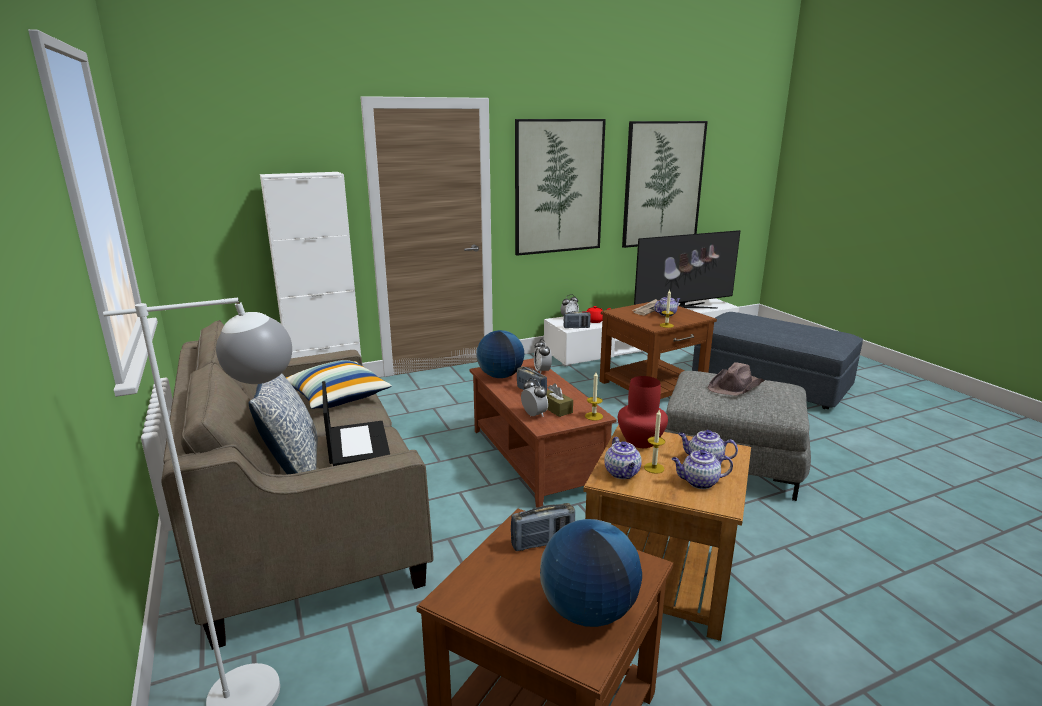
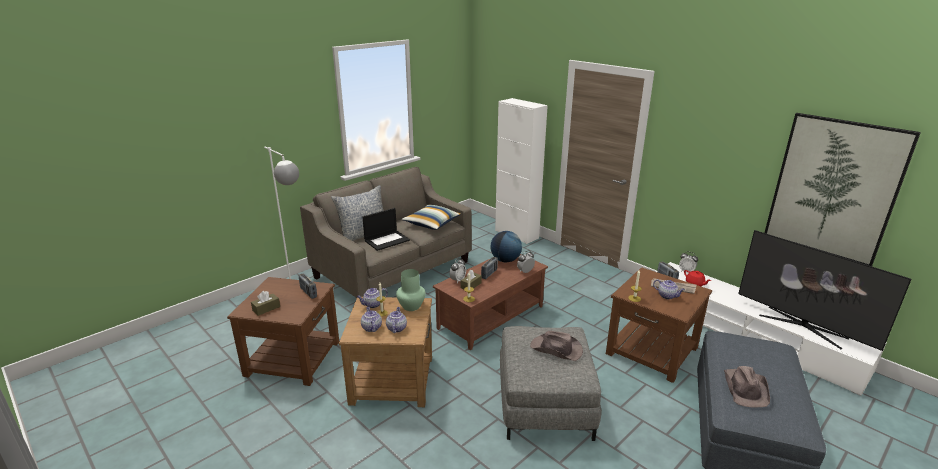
camera: 70 degrees right, 5 degrees up
picture [515,119,606,256] -> none
globe [540,519,642,627] -> brown tissue box [251,291,280,316]
red vase [618,376,668,448] -> green vase [396,269,426,311]
none -> brown hat [724,366,770,407]

